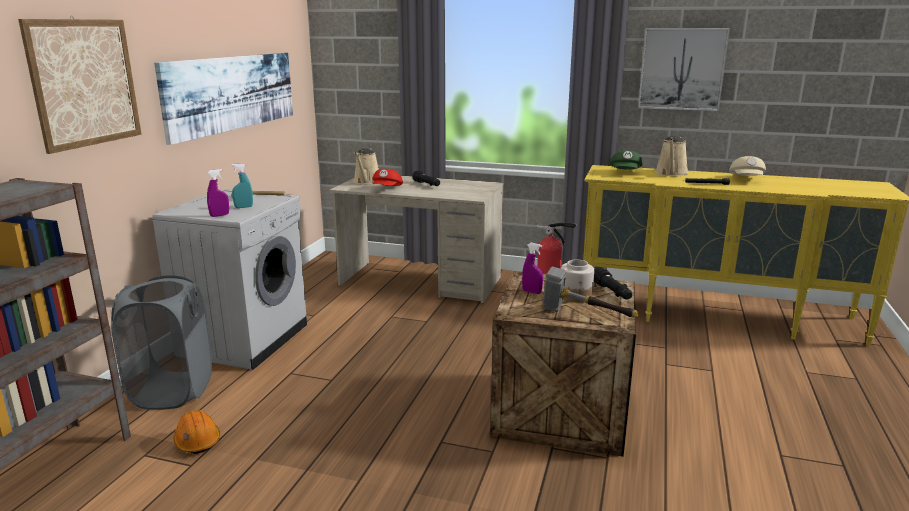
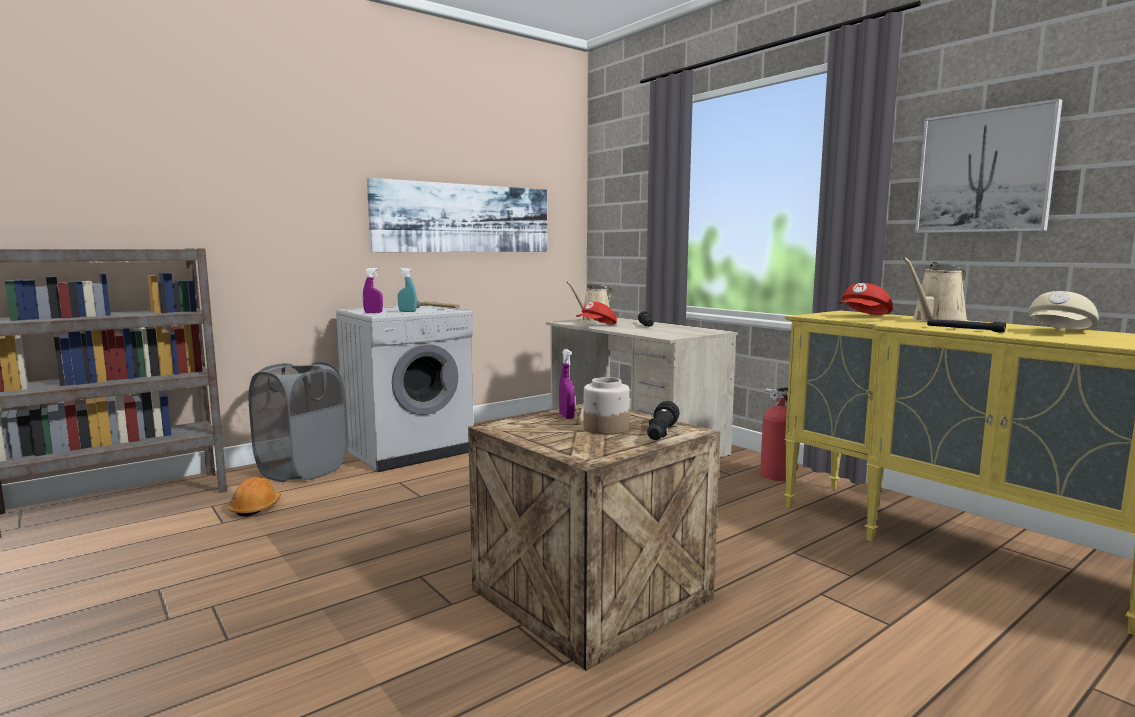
camera: 35 degrees right, 10 degrees down
picture [18,16,142,154] -> none
hammer [543,266,639,318] -> none
green cap [610,150,643,169] -> red cap [839,283,893,315]

